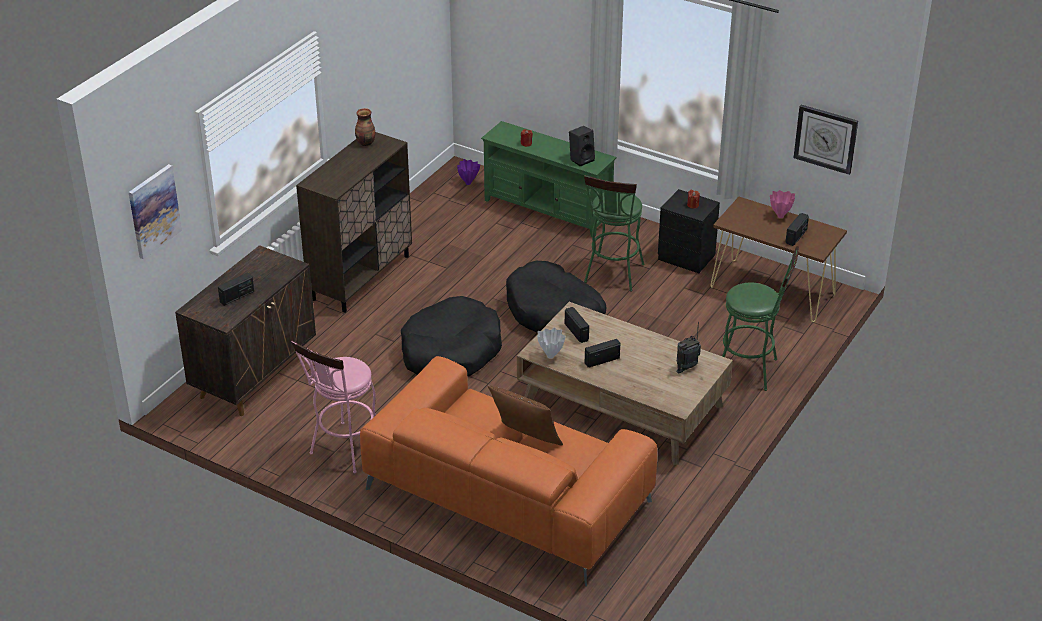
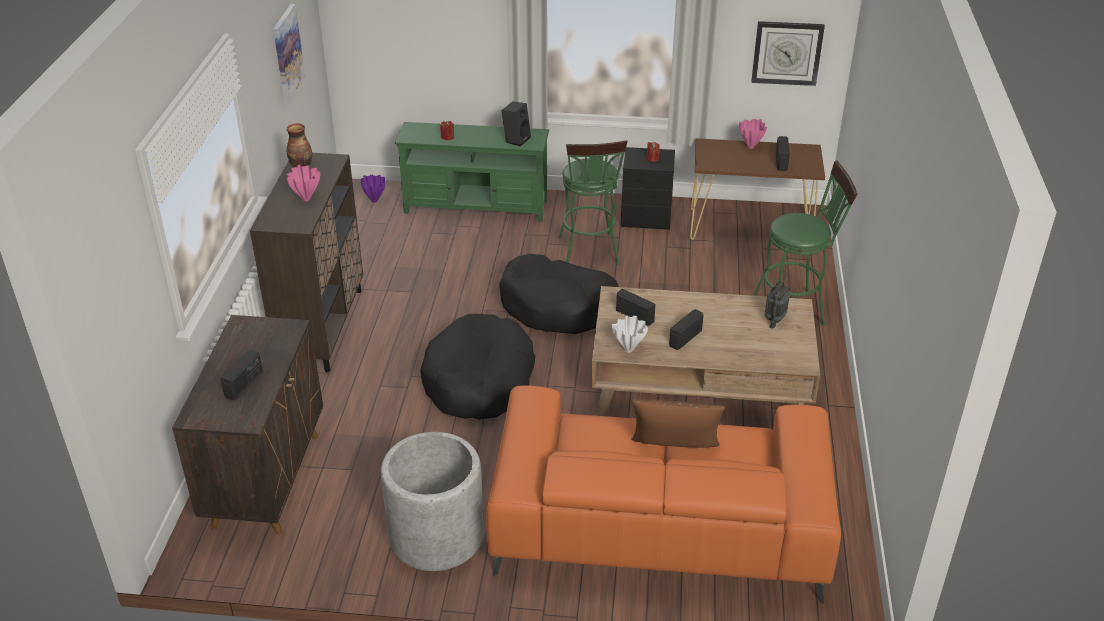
camera: 25 degrees left, 0 degrees up
picture [129,164,182,259] -> picture moved to [273,4,305,104]
pink stool [291,340,376,473] -> grey planter [381,432,484,571]
none -> pink vase [287,165,320,201]

